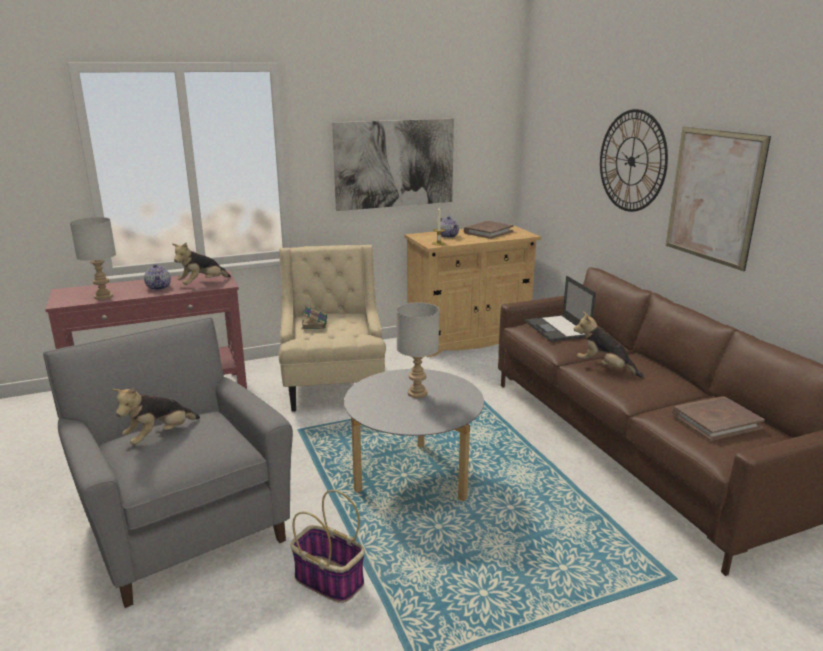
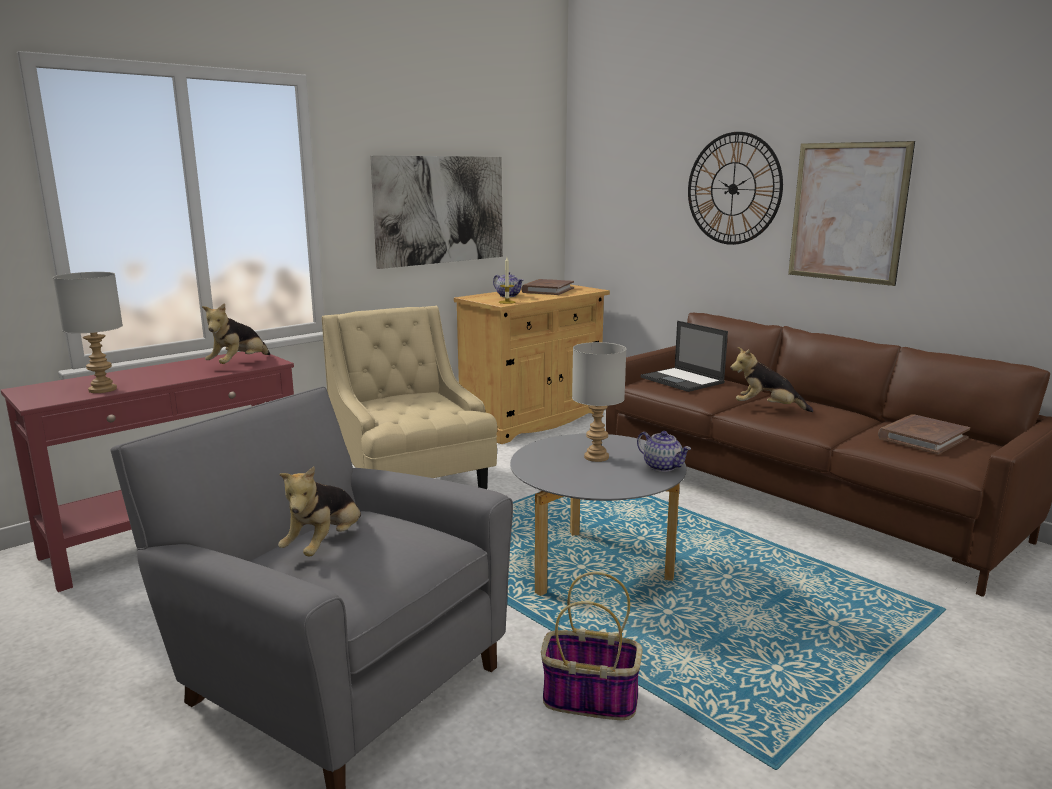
camera: 20 degrees left, 5 degrees down
teapot [144,264,171,290] -> teapot moved to [637,431,691,472]
book [302,305,327,329] -> none

